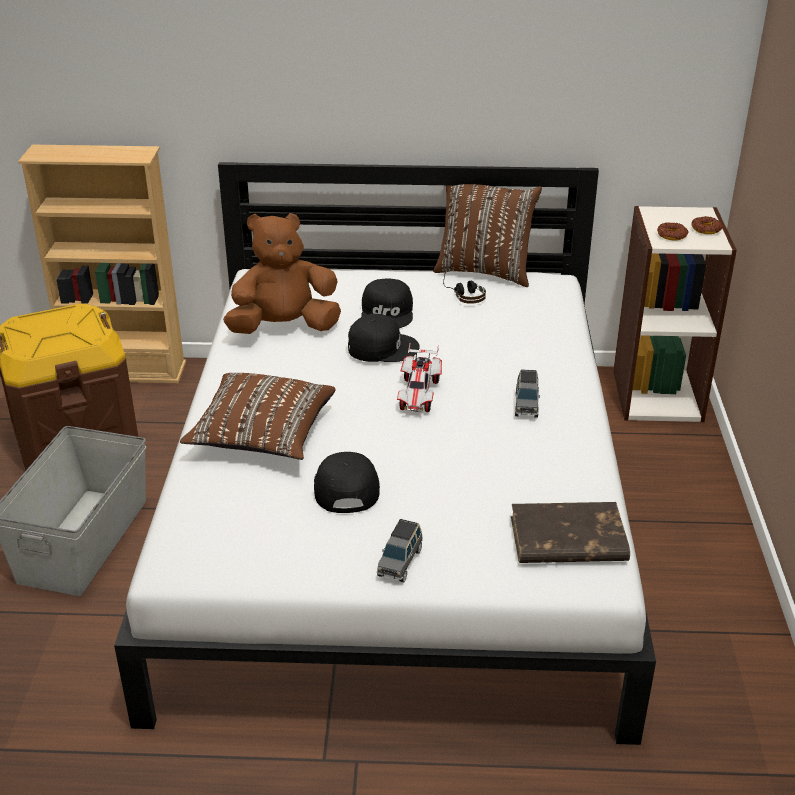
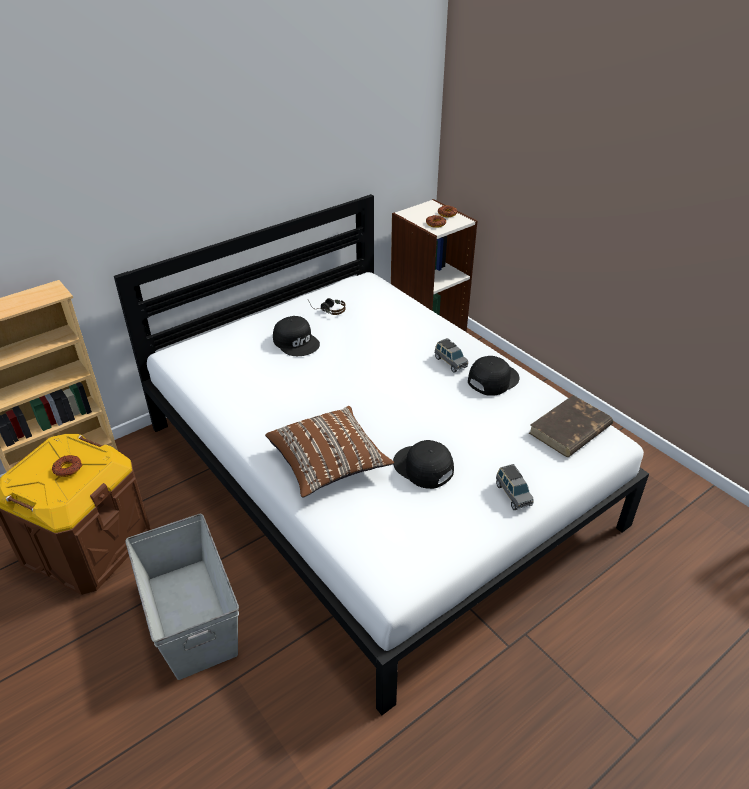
camera: 40 degrees left, 5 degrees up
brown plush toy [223,213,341,334] -> none
black cap [348,314,420,362] -> black cap moved to [468,356,519,396]
toy car [397,344,442,412] -> none
brown pillow [433,184,542,287] -> none
none -> donut [52,455,82,477]

